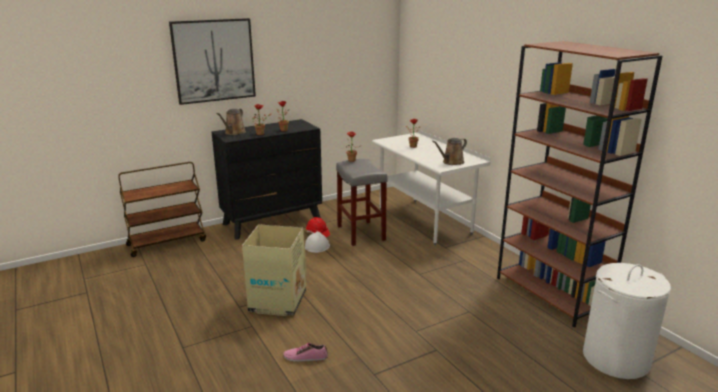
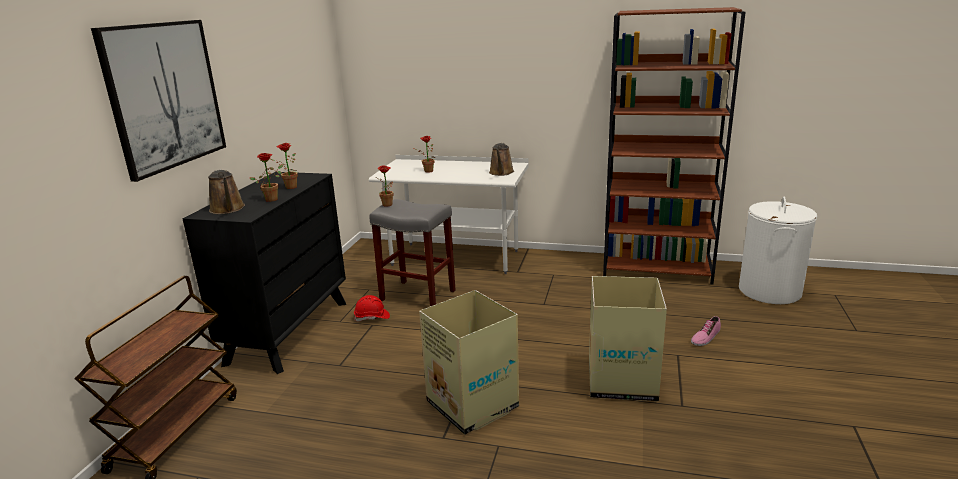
camera: 45 degrees left, 0 degrees up
shoe [283,343,328,362] -> shoe moved to [691,316,721,346]
white hard hat [305,231,330,253] -> none
none -> cardboard box [589,276,667,401]

